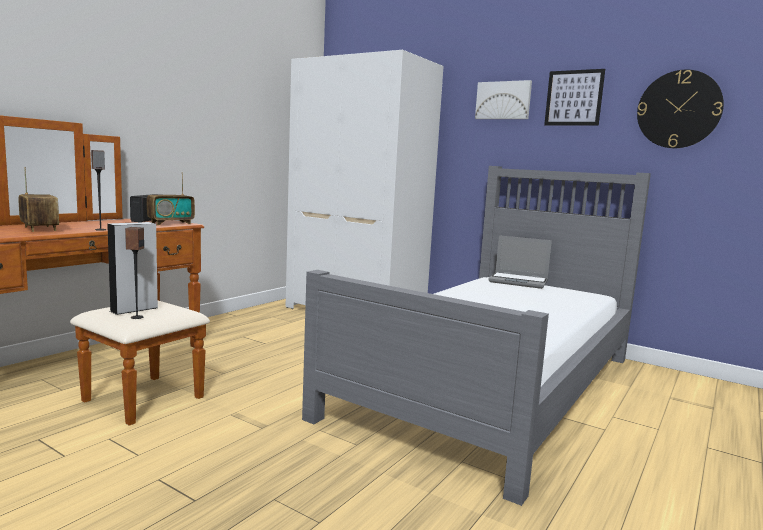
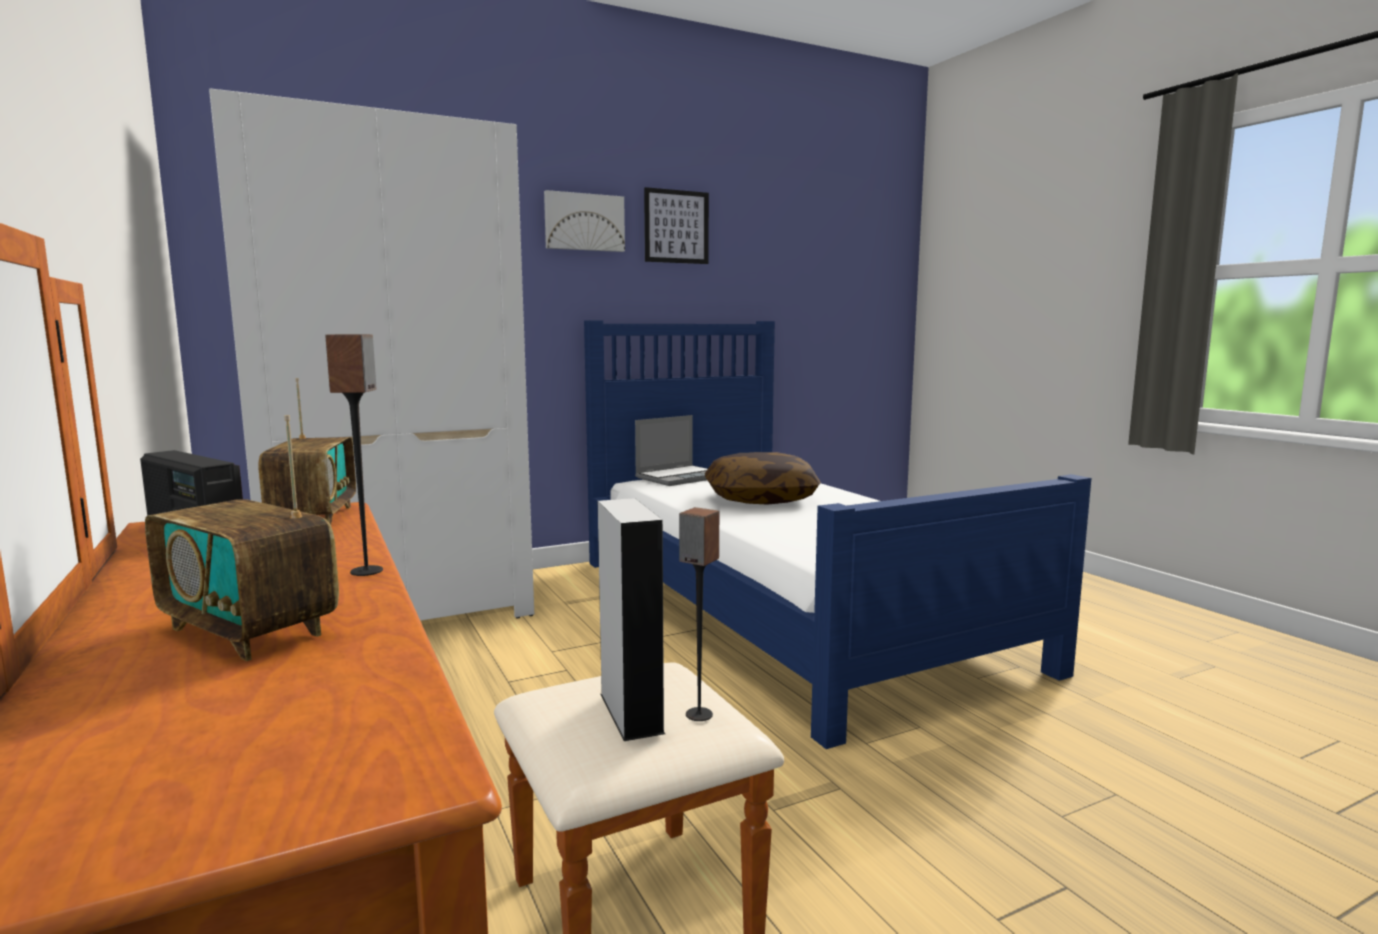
camera: 60 degrees left, 0 degrees up
radio [18,167,59,232] -> radio turned 135 degrees counterclockwise [145,415,339,661]
grey bed [302,166,651,506] -> blue bed [584,320,1091,749]
wall clock [637,69,724,148] -> none
none -> pillow [705,452,821,505]

